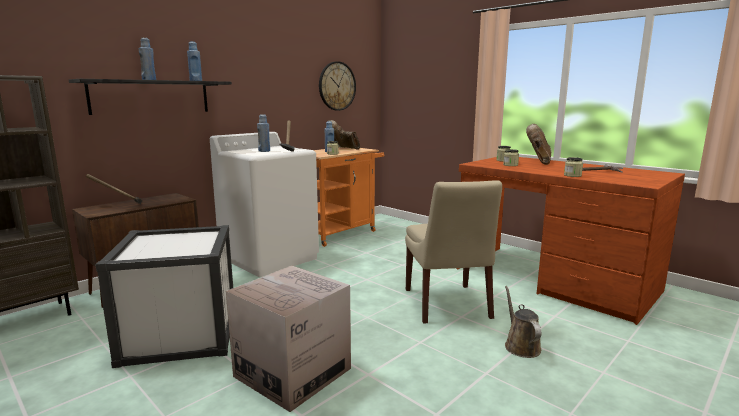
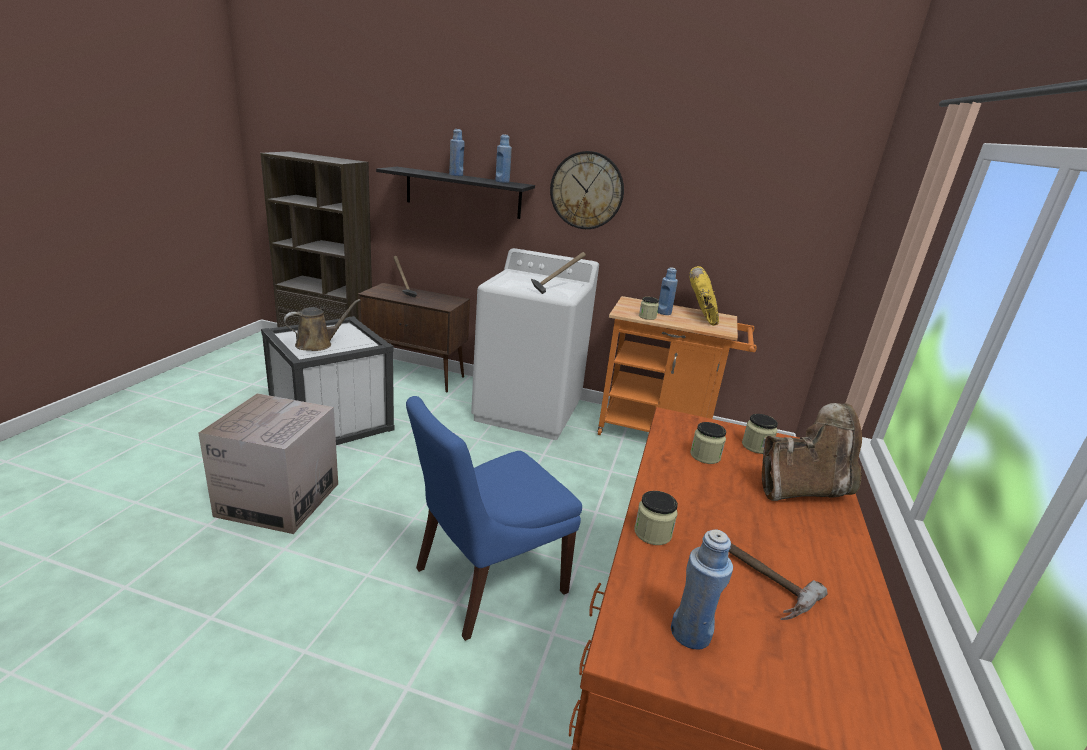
camera: 60 degrees right, 10 degrees up
blue bottle [257,114,270,152] -> blue bottle moved to [671,529,733,649]
wall clock [319,61,356,111] -> wall clock moved to [550,151,624,229]
brown boot [328,120,360,150] -> yellow boot [689,266,719,326]
beige chair [405,180,502,324] -> blue chair [406,396,582,641]
brown watering can [505,286,541,358] -> brown watering can moved to [284,299,361,351]

